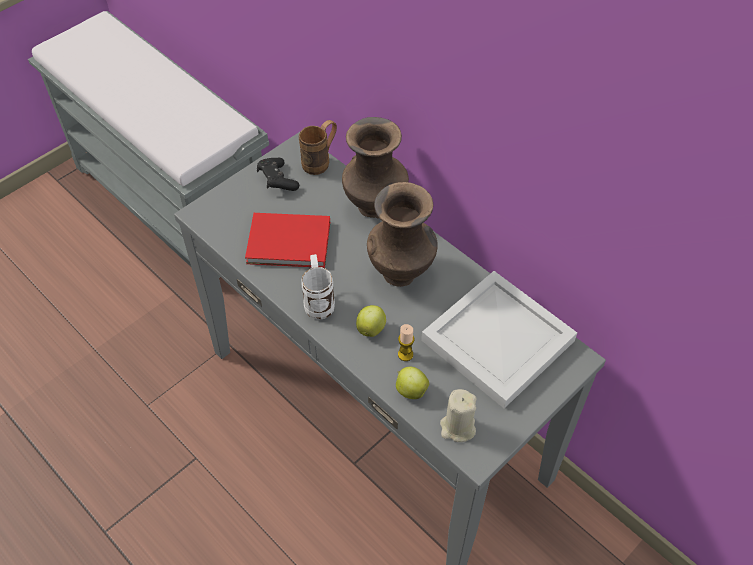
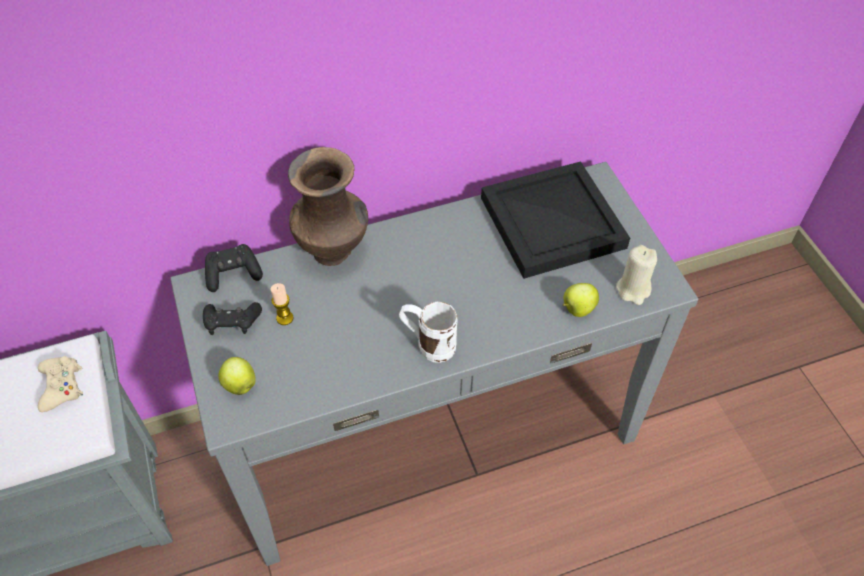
camera: 65 degrees left, 0 degrees up
red book [245,213,330,268] -> none
brown mug [299,120,337,175] -> black game controller [205,244,263,292]
apple [356,305,386,337] -> apple moved to [218,357,256,395]
brown vase [367,182,438,287] -> none
candle [398,324,414,361] -> candle moved to [270,283,294,325]
white tray [421,271,577,408] -> black tray [481,161,630,279]
none -> beige game controller [38,356,83,412]

